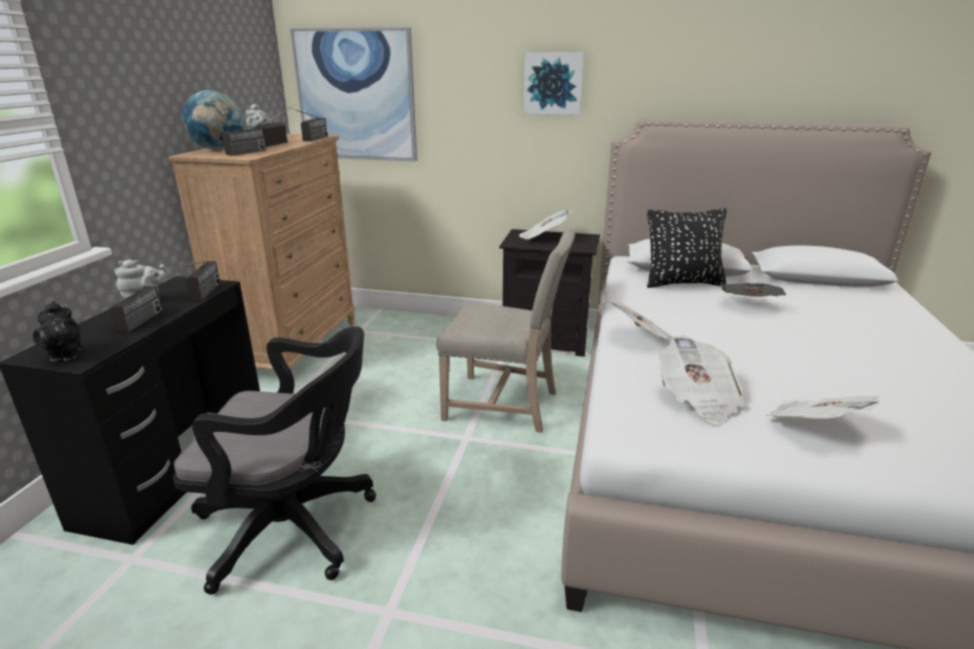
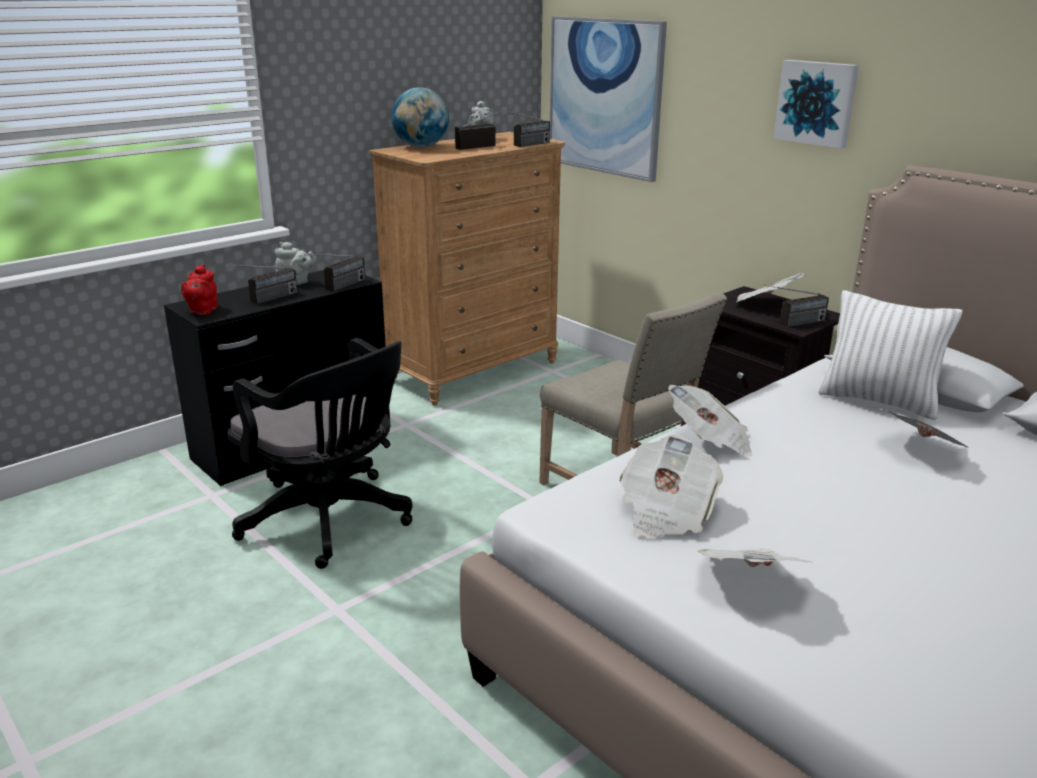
camera: 35 degrees right, 0 degrees up
black teapot [33,301,82,362] -> red teapot [181,264,218,315]
radio [198,116,266,156] -> radio moved to [764,285,829,327]
black pillow [647,208,727,288] -> white pillow [819,290,962,420]

